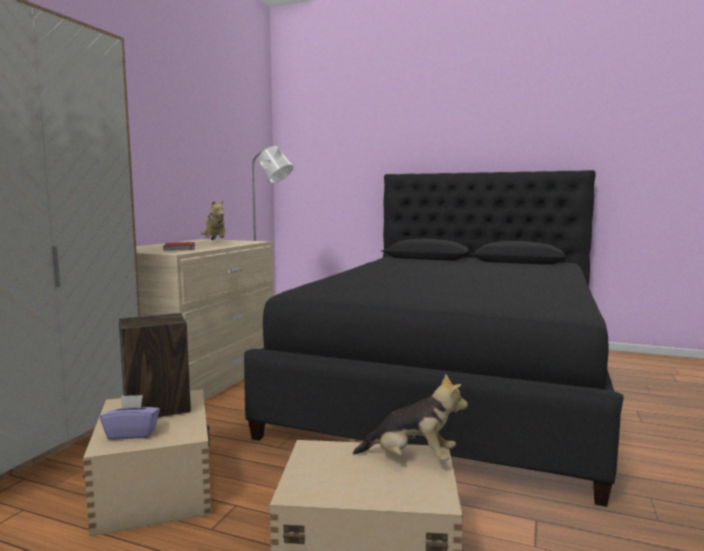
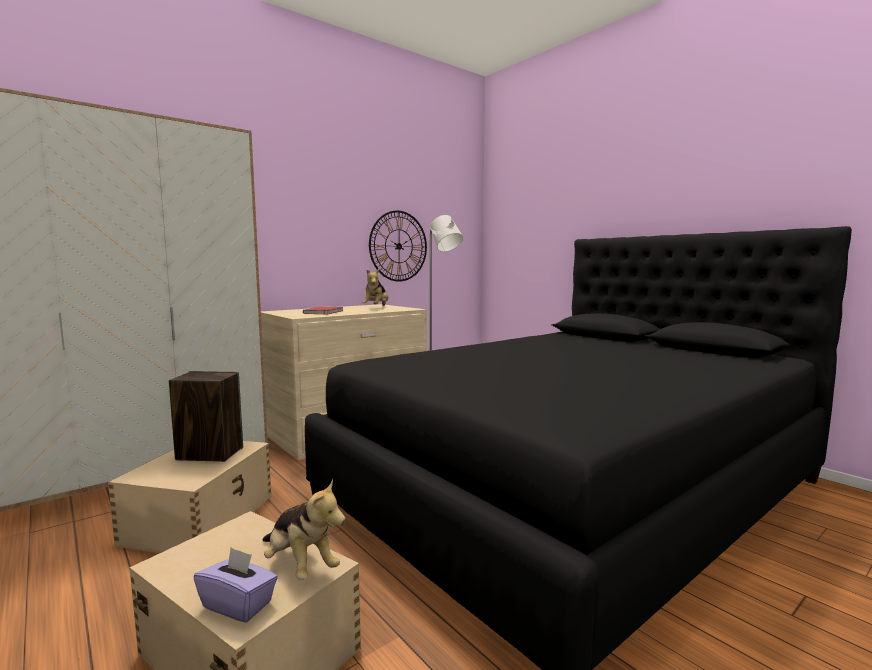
camera: 30 degrees right, 0 degrees up
purple tissue box [100,395,160,440] -> purple tissue box moved to [194,547,278,623]
none -> wall clock [369,211,427,282]

